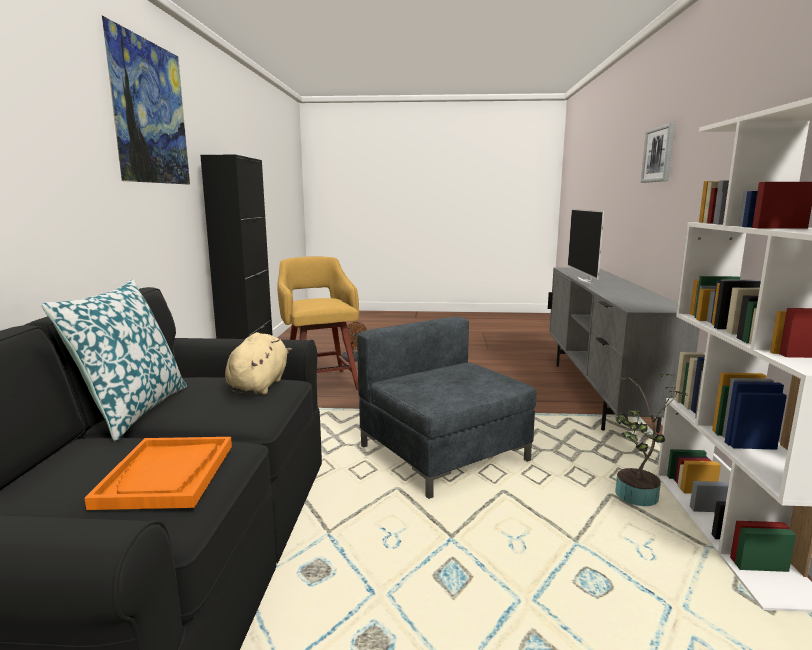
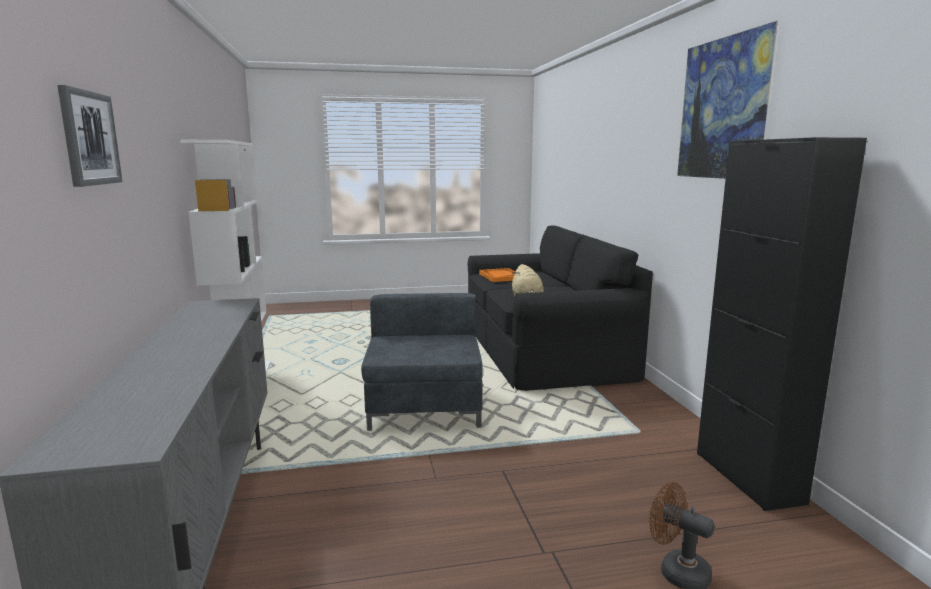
camera: 165 degrees right, 0 degrees up
pillow [41,279,187,441] -> none
yellow stool [277,257,359,391] -> none
grey armchair [357,317,536,499] -> grey armchair turned 135 degrees counterclockwise [361,293,483,431]
television [568,209,604,285] -> none
potted plant [615,374,688,506] -> none

